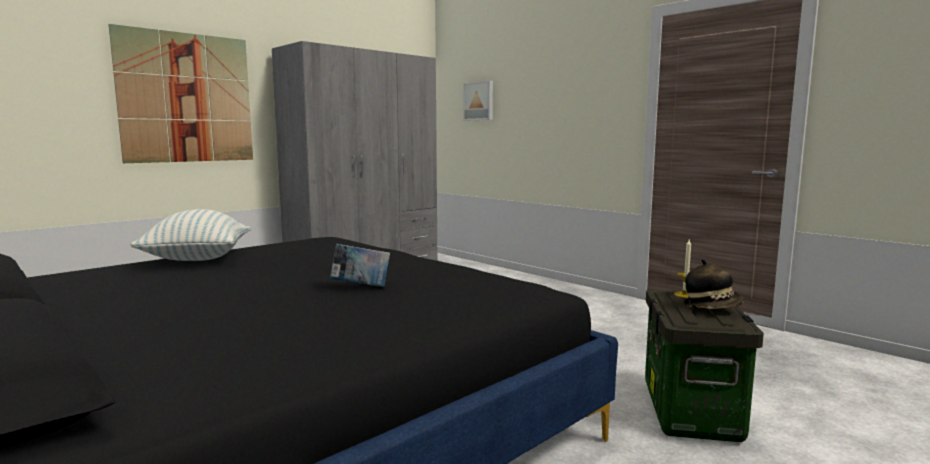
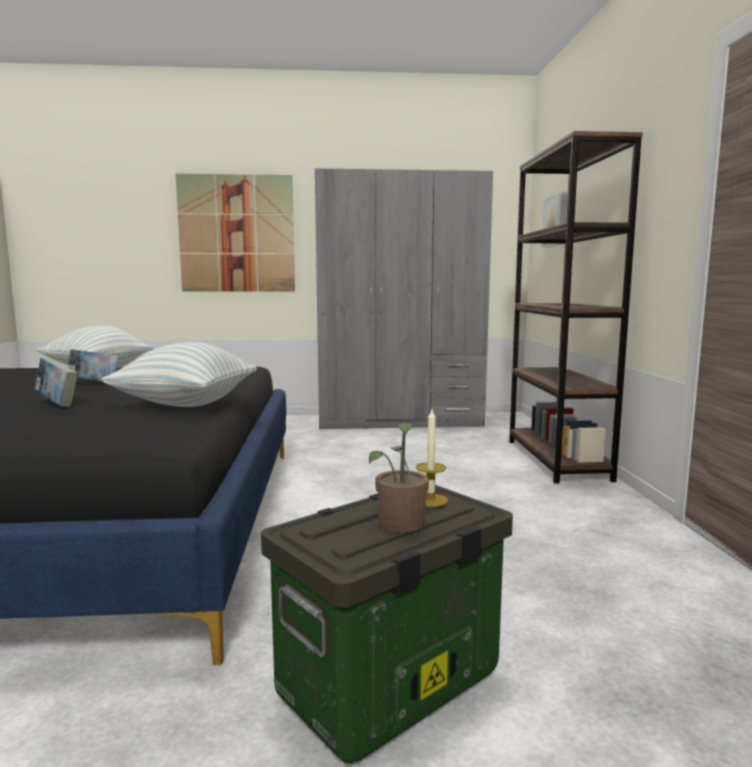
camera: 40 degrees right, 0 degrees up
hat [683,259,744,309] -> potted plant [369,423,429,532]
none -> book [68,349,118,381]
none -> pillow [101,342,257,407]
none -> brown bookcase [509,131,643,484]

